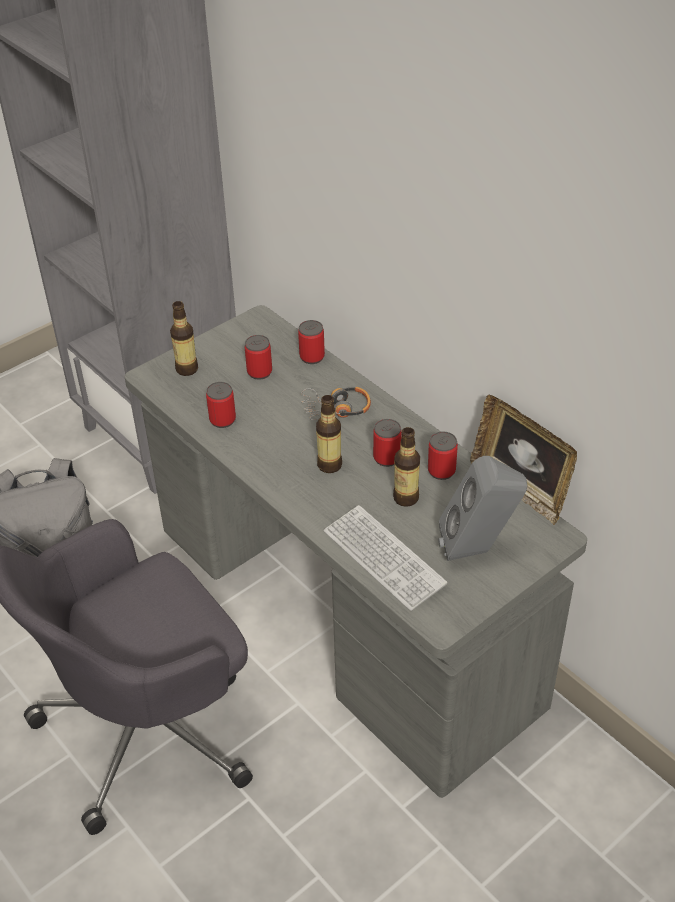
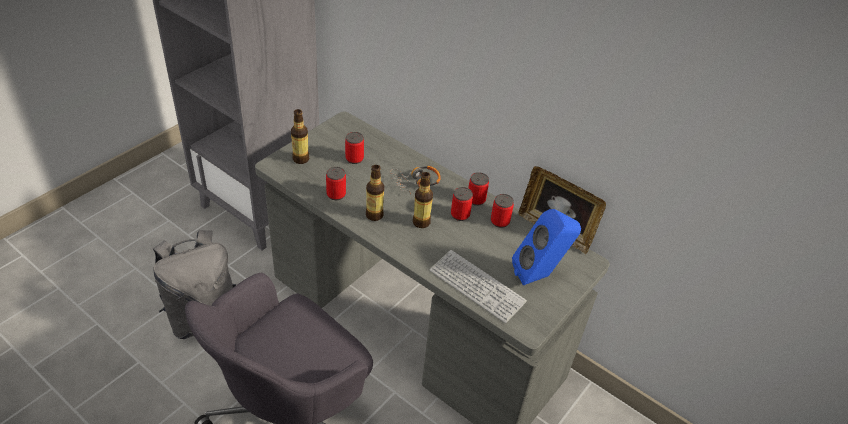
camera: 15 degrees left, 0 degrees up
can [298,320,325,364] -> can moved to [468,172,489,206]
bottle [393,427,420,507] -> bottle moved to [366,165,384,221]
grey speaker [438,456,527,561] -> blue speaker [512,209,581,285]

